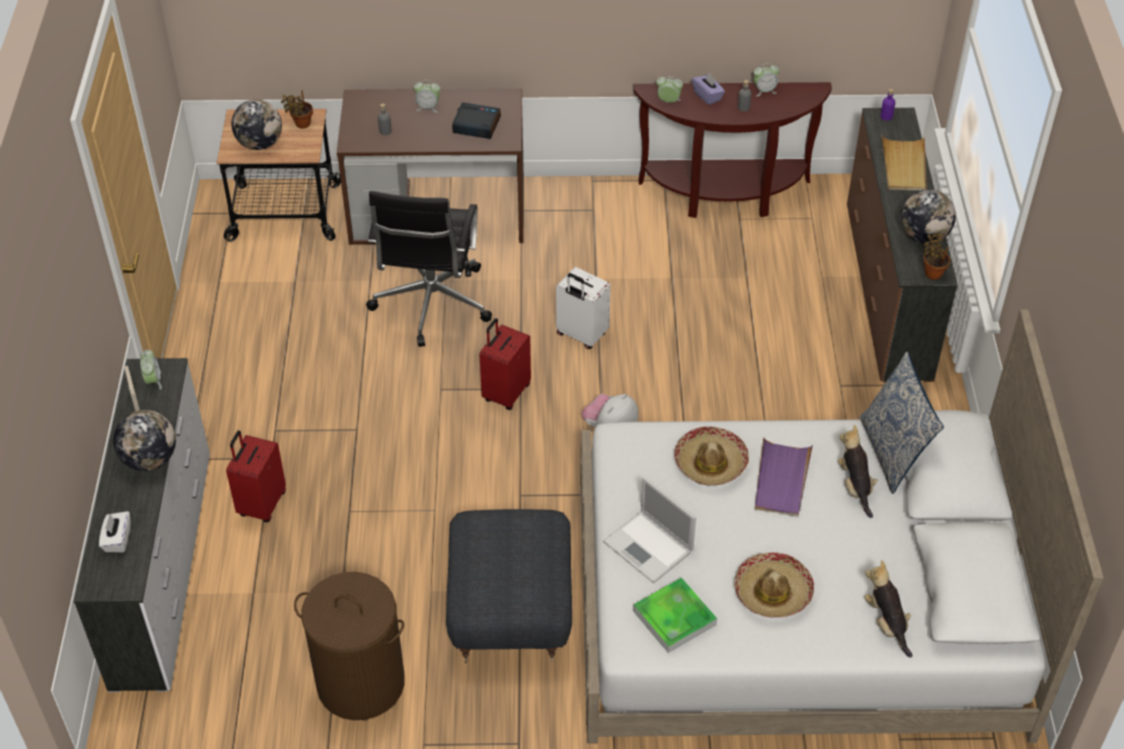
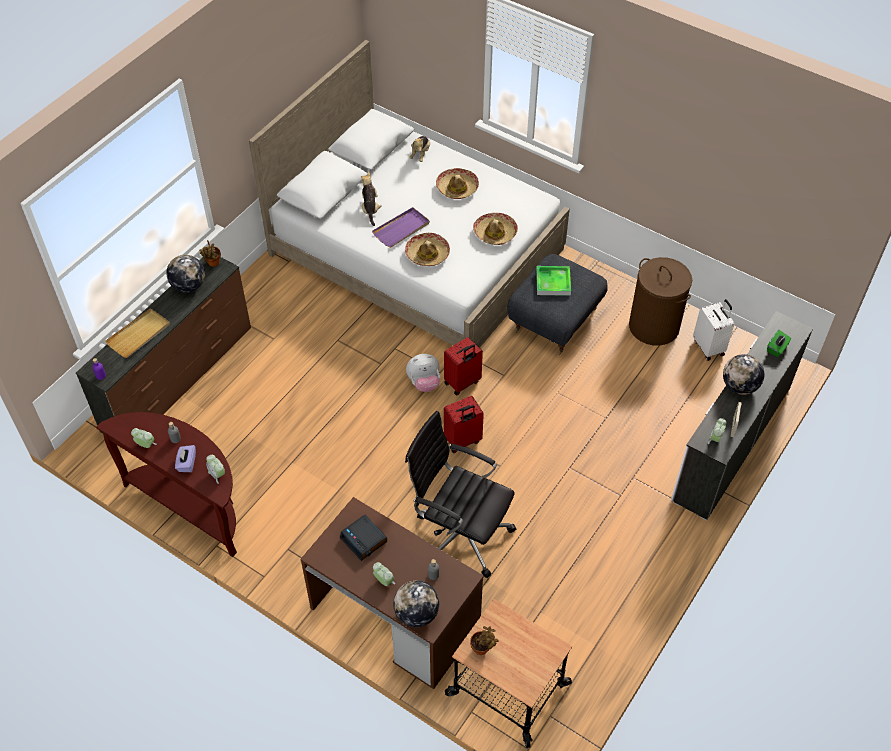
camera: 145 degrees left, 5 degrees up
white tissue box [99,511,131,552] -> green tissue box [767,330,791,357]
red suitcase [226,431,286,522] -> red suitcase moved to [444,337,483,395]
globe [231,100,282,150] -> globe moved to [393,581,439,627]
black office chair [366,191,492,347] -> black office chair turned 105 degrees counterclockwise [405,411,516,578]
white suitcase [556,267,611,349] -> white suitcase moved to [693,299,734,361]
laptop [603,477,696,583] -> hat [473,213,518,245]
tray [633,577,717,653] -> tray moved to [536,266,571,296]
plush toy [838,425,878,518] -> plush toy turned 150 degrees clockwise [361,172,382,226]
pillow [859,351,944,494] -> none

